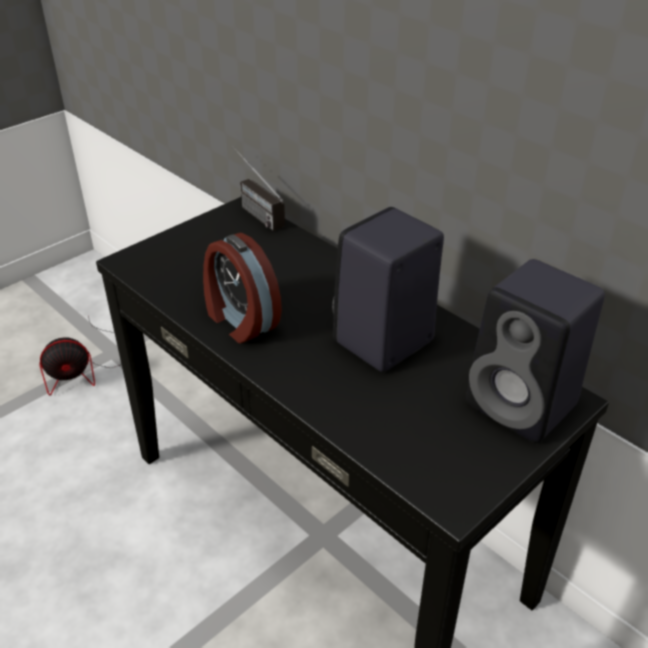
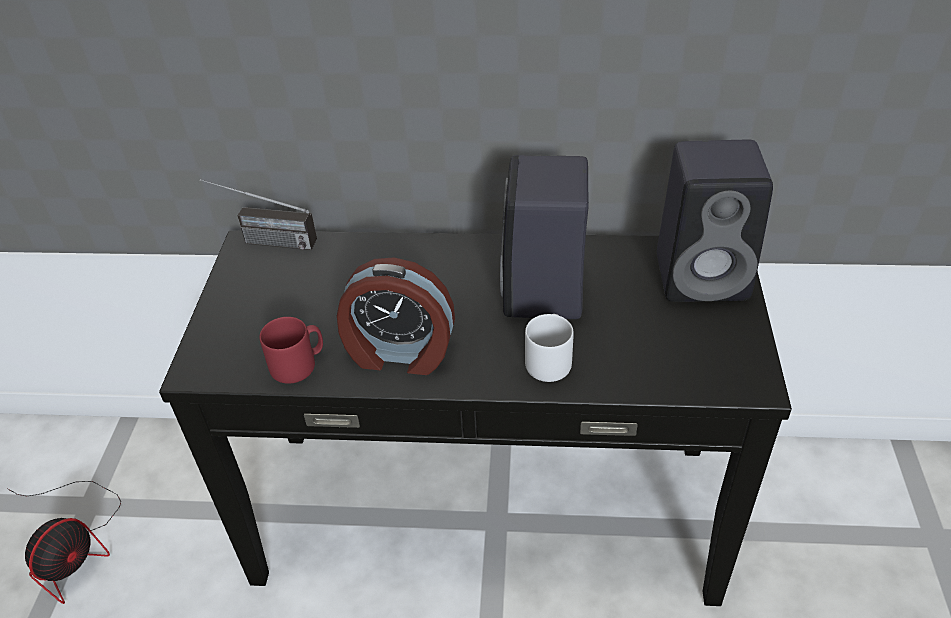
camera: 40 degrees left, 5 degrees up
none -> red mug [260,317,323,384]
none -> grey mug [525,314,574,382]

